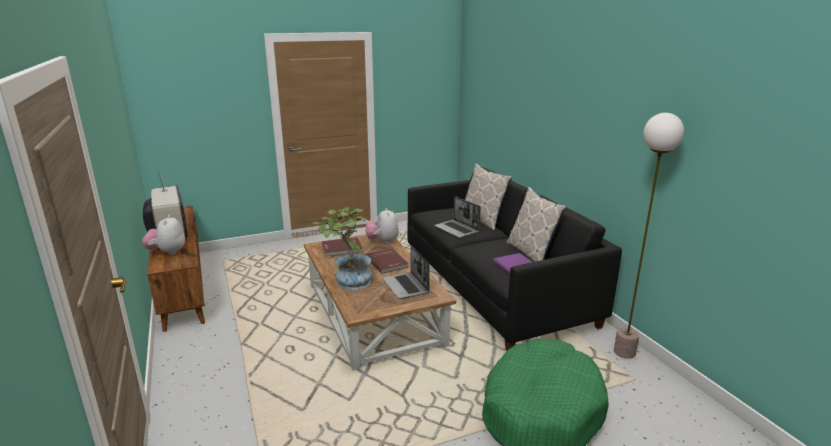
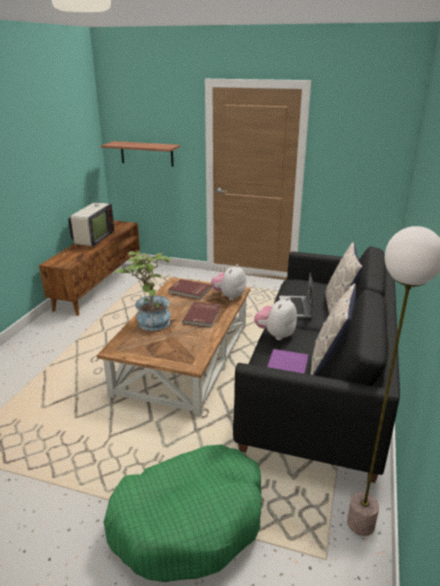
camera: 40 degrees right, 5 degrees up
plush toy [142,215,185,255] -> plush toy moved to [254,297,297,340]
laptop [383,246,430,299] -> none
none -> shelf [101,141,180,167]

